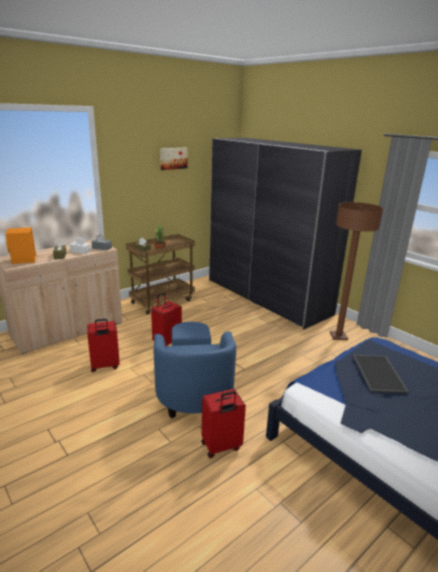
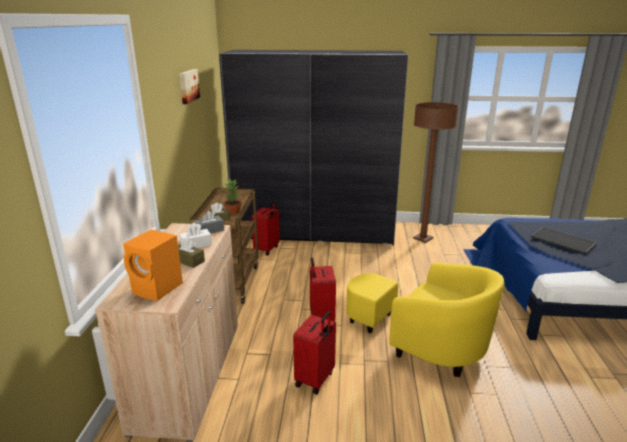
camera: 45 degrees left, 0 degrees up
blue armchair [154,322,236,418] -> yellow armchair [346,262,504,377]
red suitcase [201,389,246,458] -> red suitcase moved to [251,201,280,256]

